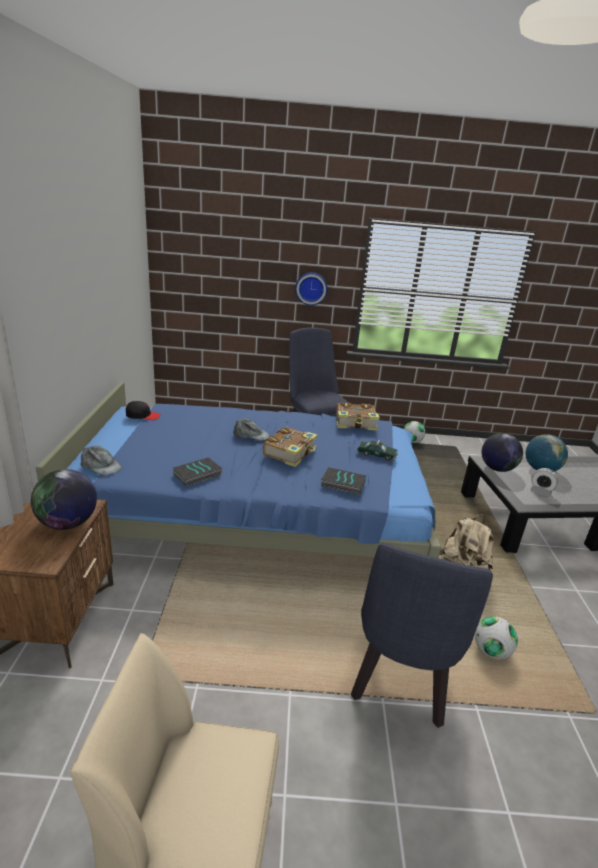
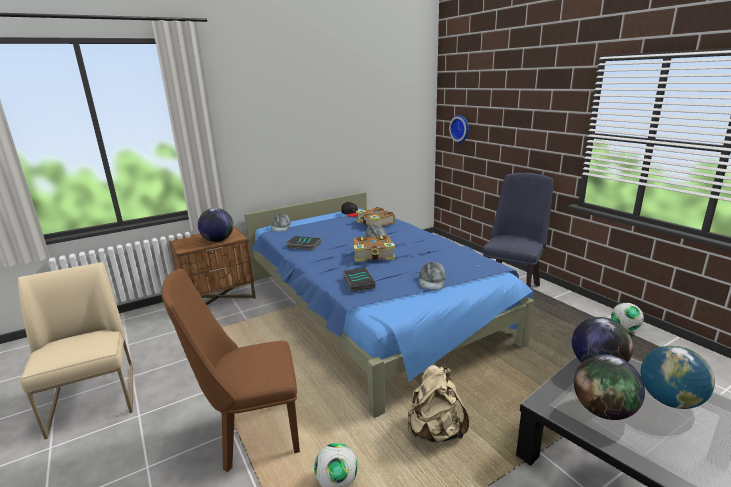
camera: 60 degrees right, 5 degrees down
wall clock [295,272,328,305] -> wall clock moved to [449,115,469,143]
book [336,402,380,431] -> book moved to [356,207,395,226]
blue chair [351,543,493,728] -> brown chair [162,269,300,472]
toy car [357,440,398,461] -> grey cap [419,261,446,290]
alarm clock [530,468,559,497] -> globe [574,354,645,420]

